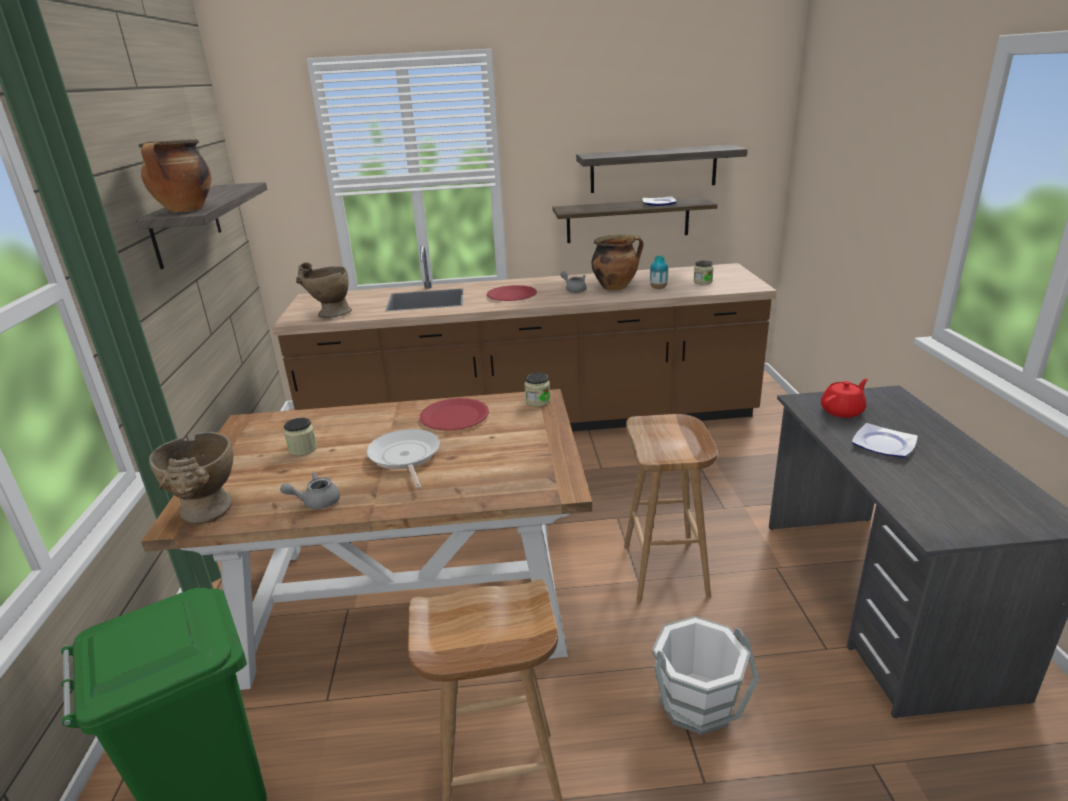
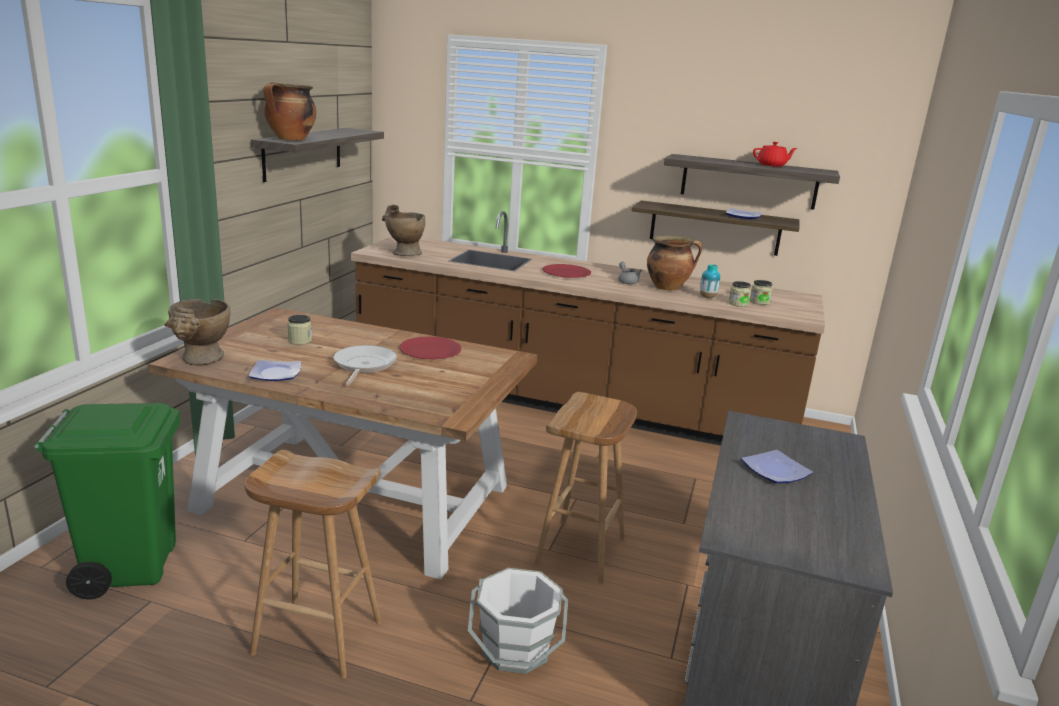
camera: 20 degrees right, 5 degrees down
grey teapot [280,472,340,509] -> plate [249,360,301,381]
jar [525,373,550,407] -> jar moved to [728,281,751,307]
red teapot [821,379,868,418] -> red teapot moved to [753,142,797,167]

